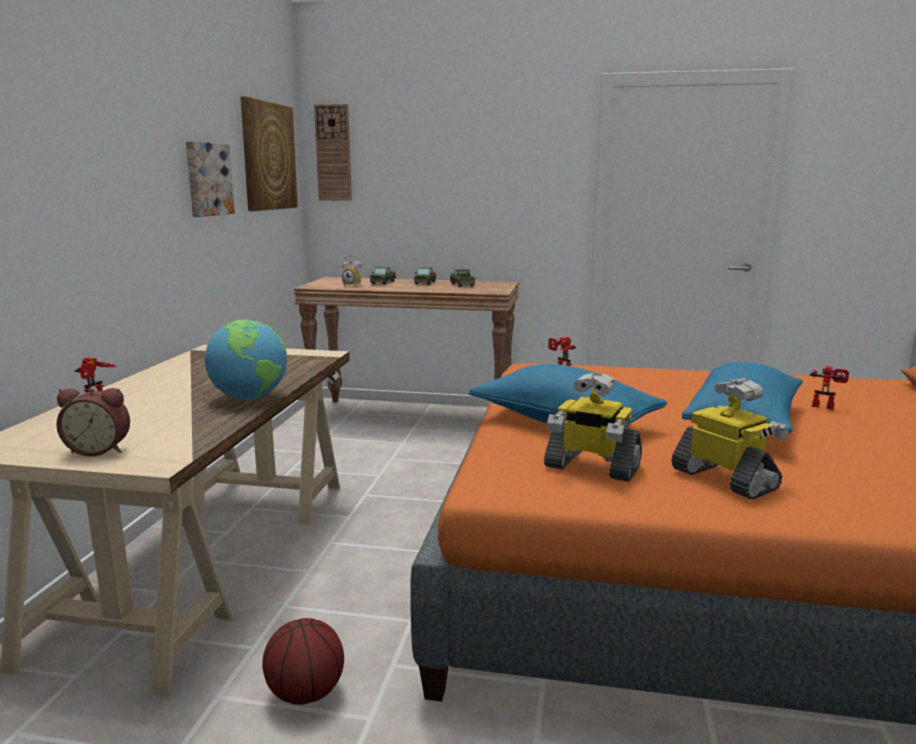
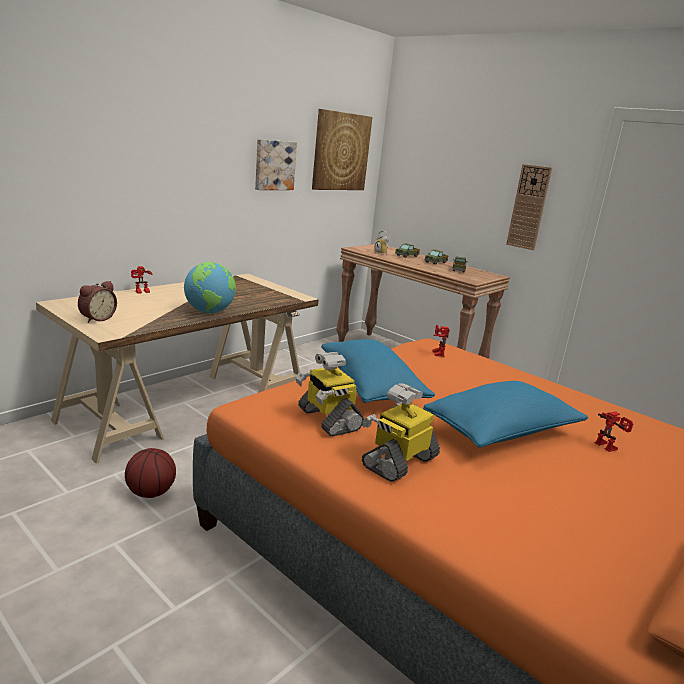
camera: 30 degrees right, 5 degrees up
alarm clock [57,388,130,456] -> alarm clock turned 90 degrees counterclockwise [78,281,117,323]
wall clock [314,104,352,201] -> wall clock moved to [506,164,552,250]
toy robot [671,378,789,499] -> toy robot turned 135 degrees counterclockwise [362,384,440,482]

